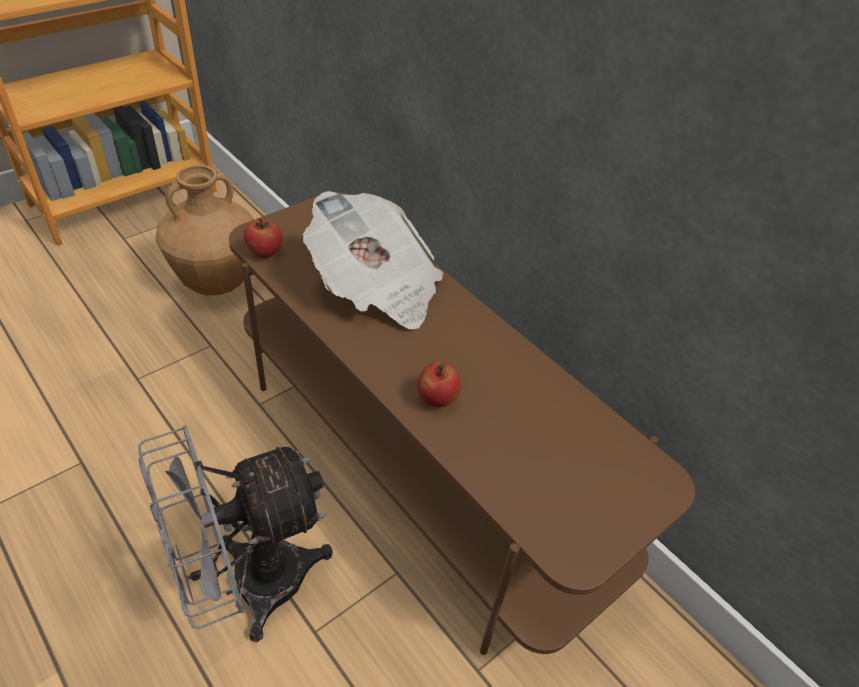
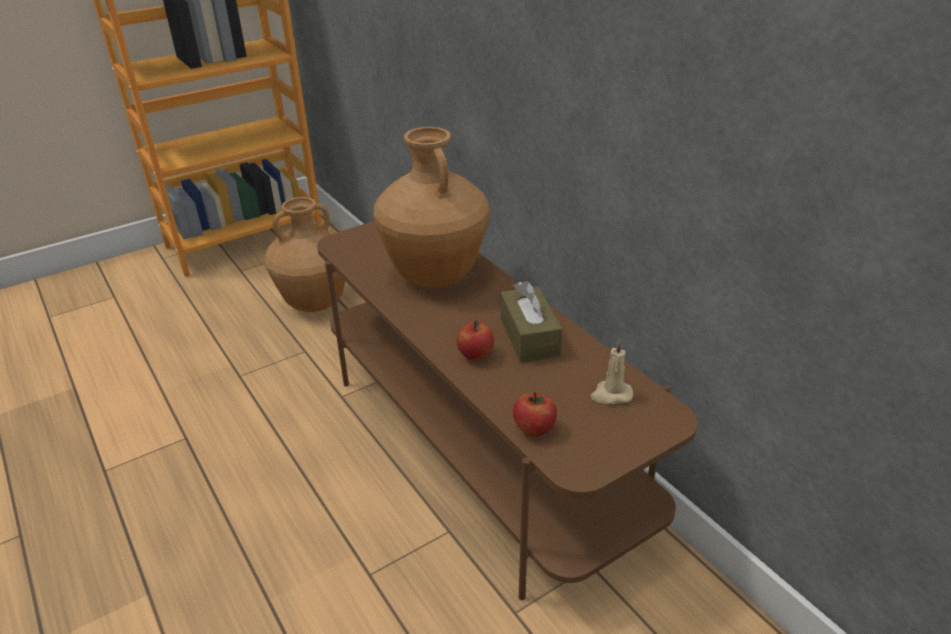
camera: 10 degrees right, 10 degrees down
grey fan [138,425,333,642] -> none
apple [244,218,282,258] -> apple moved to [513,393,557,437]
newspaper [303,191,443,330] -> brown vase [374,127,489,288]
none -> brown tissue box [501,281,562,363]
none -> beige candle [591,339,633,405]

